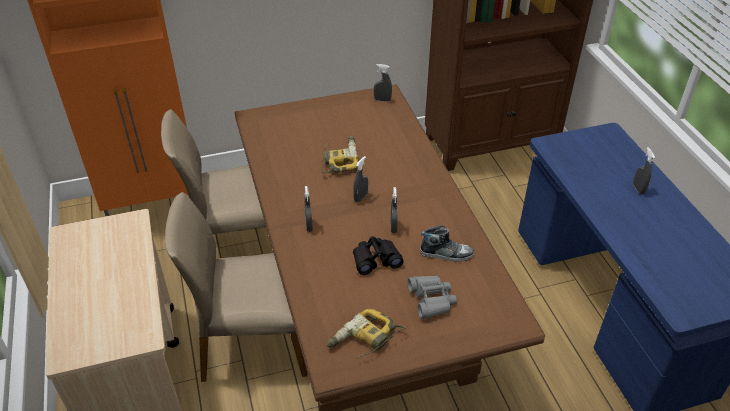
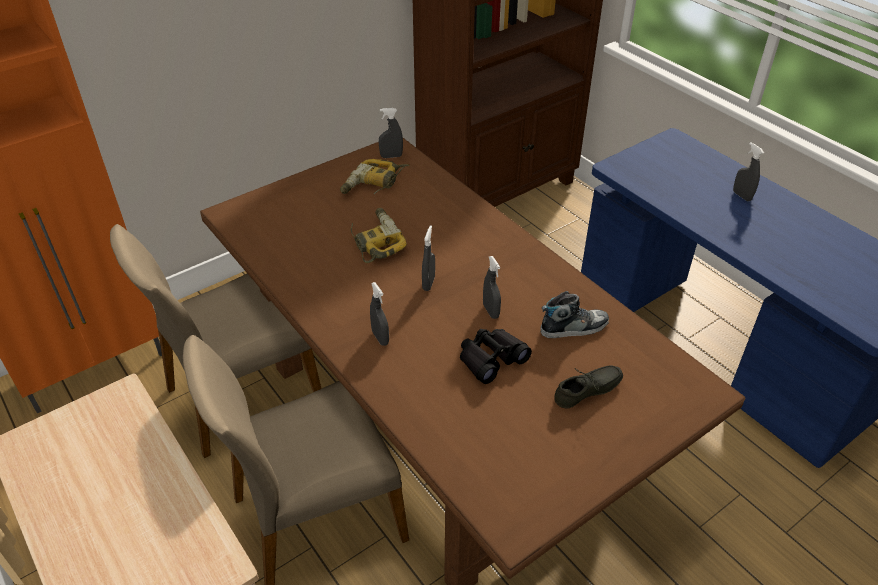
camera: 20 degrees left, 0 degrees up
power drill [327,309,406,358] -> power drill moved to [340,159,410,194]
grey binoculars [408,275,457,319] -> grey shoe [554,365,623,408]

